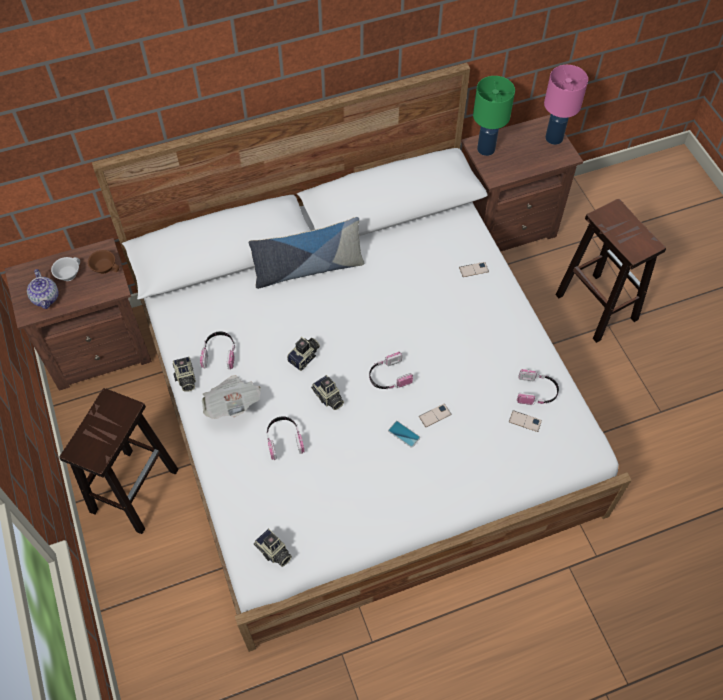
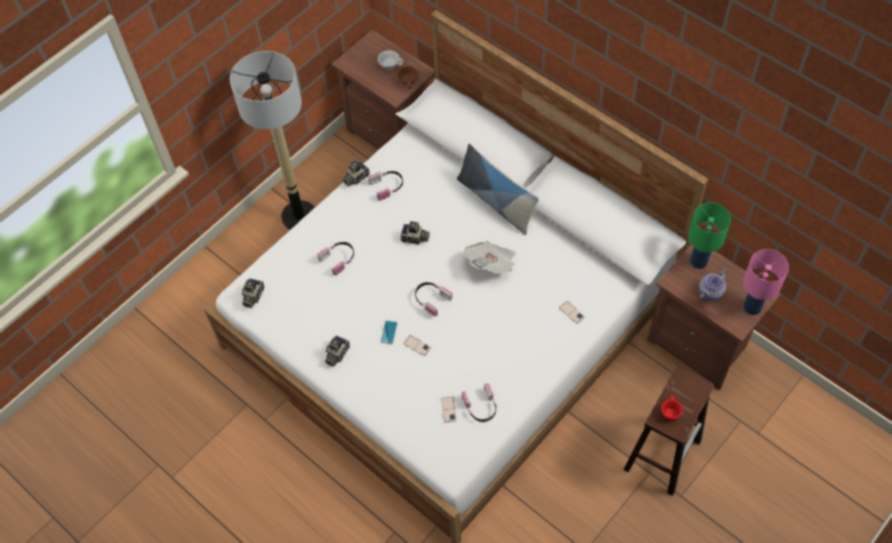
camera: 65 degrees right, 0 degrees up
teapot [27,269,58,309] -> teapot moved to [699,269,727,301]
brown stool [59,388,178,534] -> floor lamp [230,51,315,230]
newspaper [202,375,261,419] -> newspaper moved to [464,241,516,274]
camera [311,375,344,410] -> camera moved to [325,335,350,367]
none -> red cup [661,395,683,421]

